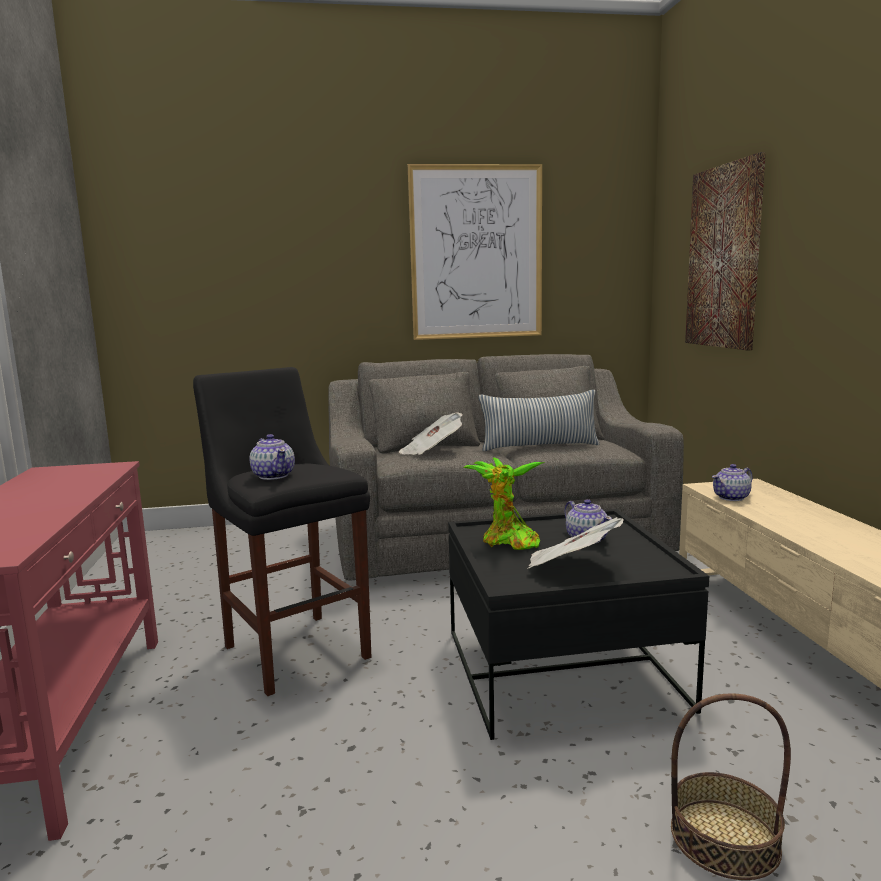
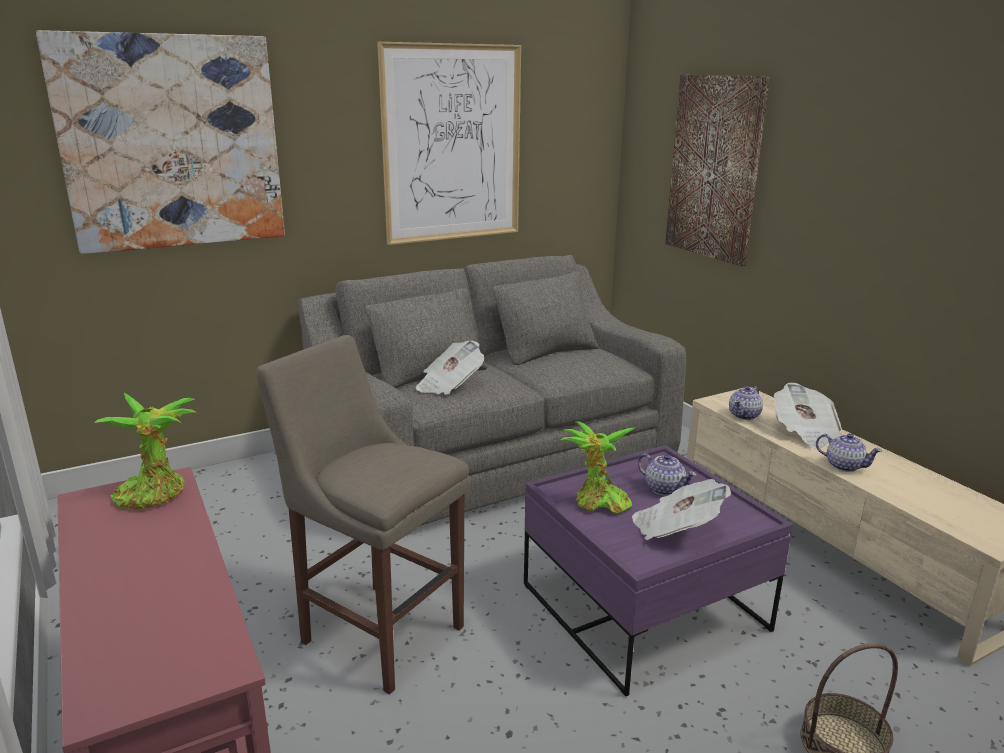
camera: 20 degrees left, 10 degrees up
black stool [193,367,371,696] -> beige stool [256,335,470,695]
teapot [249,434,295,480] -> teapot moved to [816,433,882,472]
black coffee table [448,509,709,740] -> purple coffee table [524,445,793,696]
pillow [479,390,600,451] -> none
none -> picture [36,30,285,254]
none -> potted plant [94,393,196,510]
none -> newspaper [774,383,842,449]

